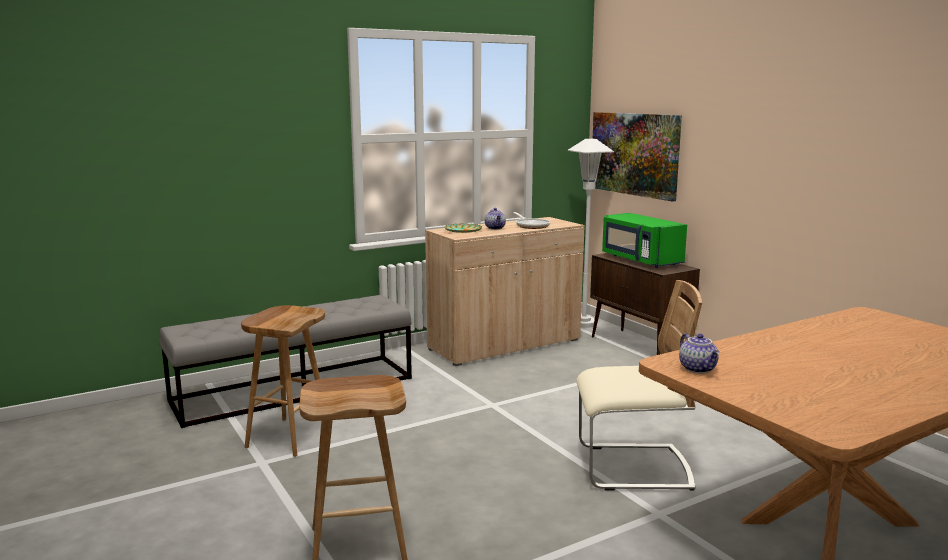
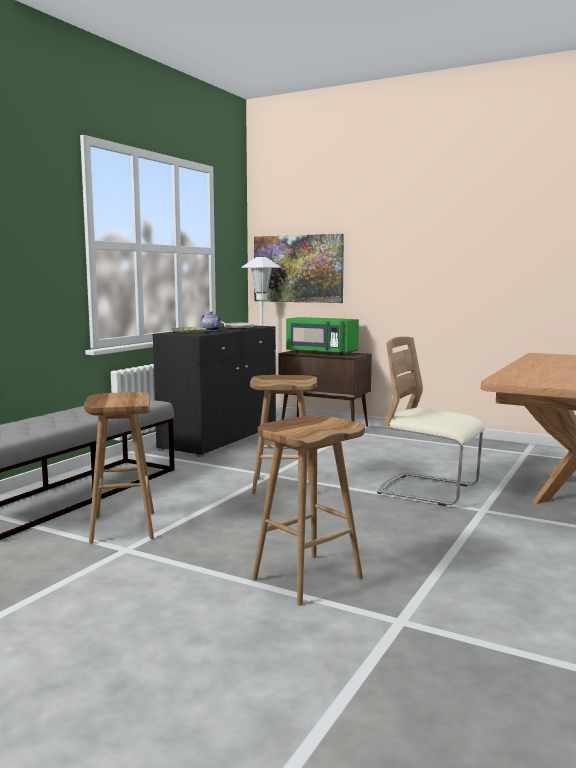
camera: 30 degrees left, 5 degrees down
beige cabinet [425,217,584,366] -> black cabinet [152,326,276,457]
beige chair [576,280,702,491] -> beige chair turned 120 degrees counterclockwise [377,336,485,506]
teapot [679,333,720,373] -> none
none -> brown stool [250,375,317,494]

